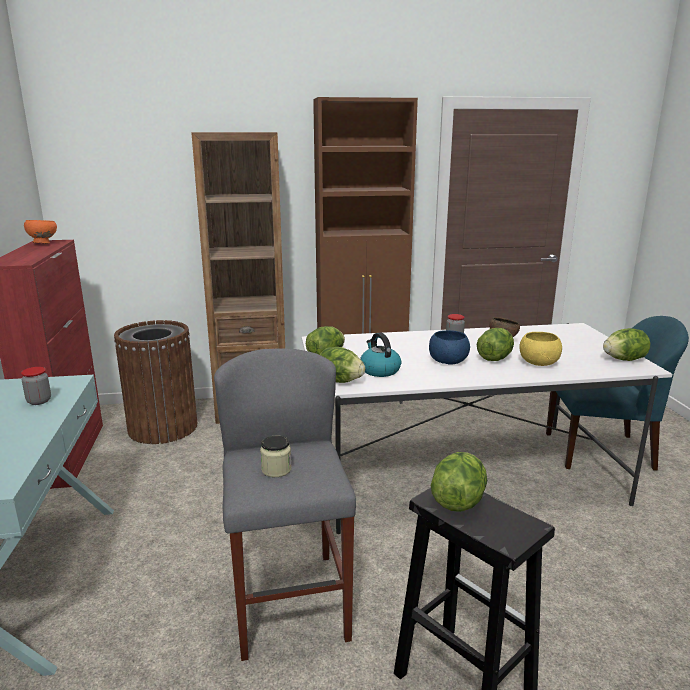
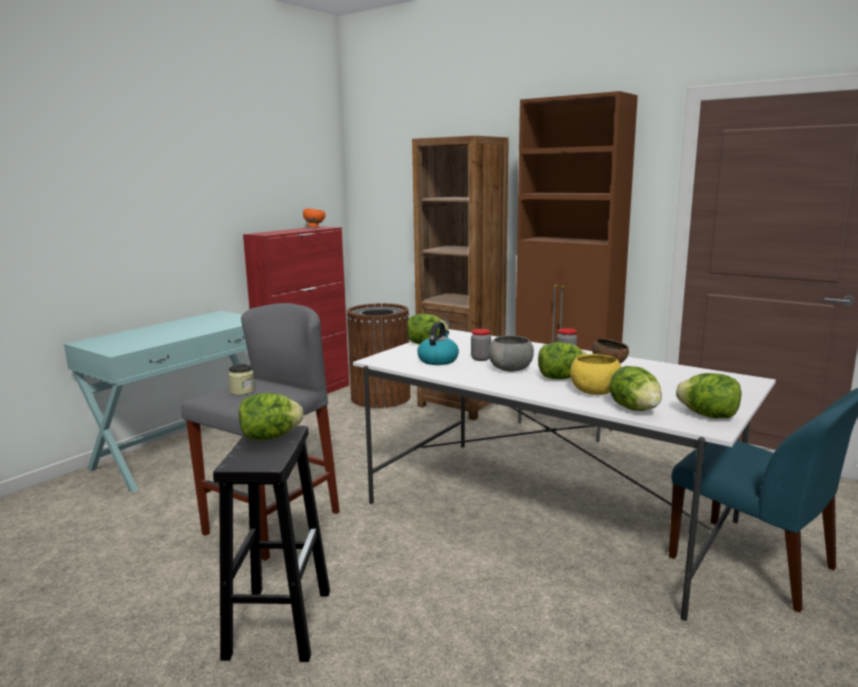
camera: 45 degrees right, 5 degrees down
jar [21,367,51,405] -> jar moved to [471,329,491,361]
lettuce [320,347,365,383] -> lettuce moved to [609,366,662,411]
blue bowl [429,330,470,364] -> grey bowl [488,336,534,372]

